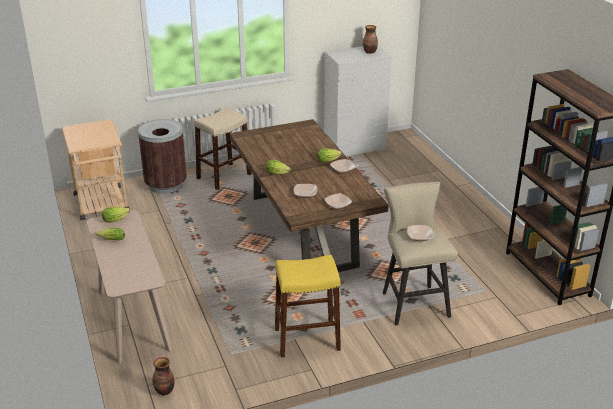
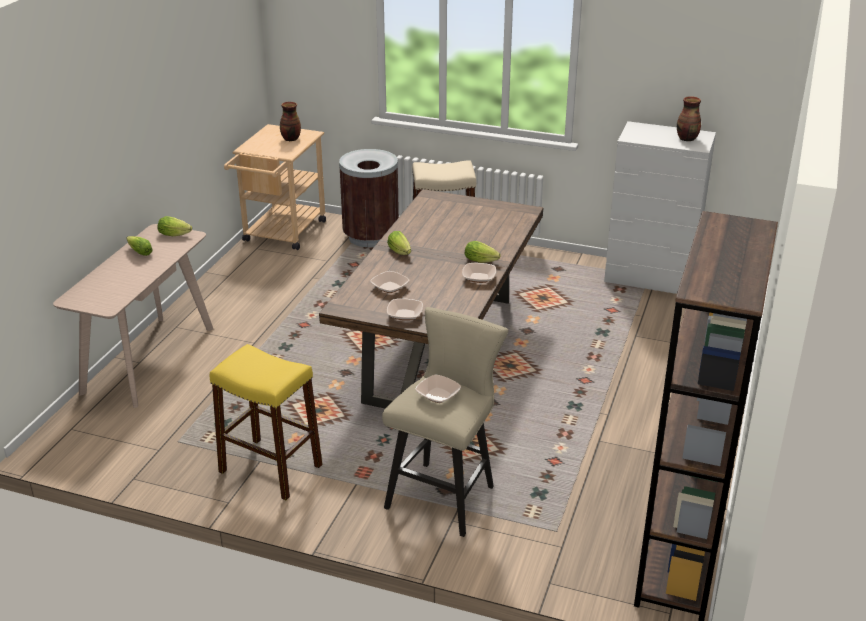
camera: 40 degrees right, 0 degrees up
vase [152,357,175,396] -> vase moved to [280,102,301,141]

